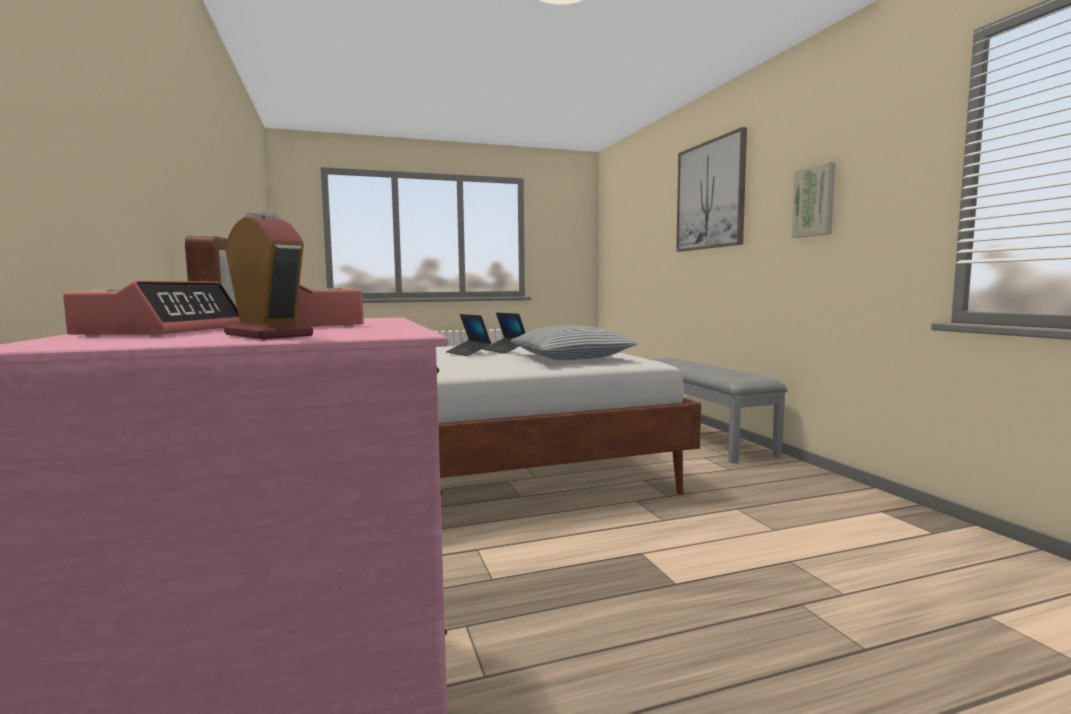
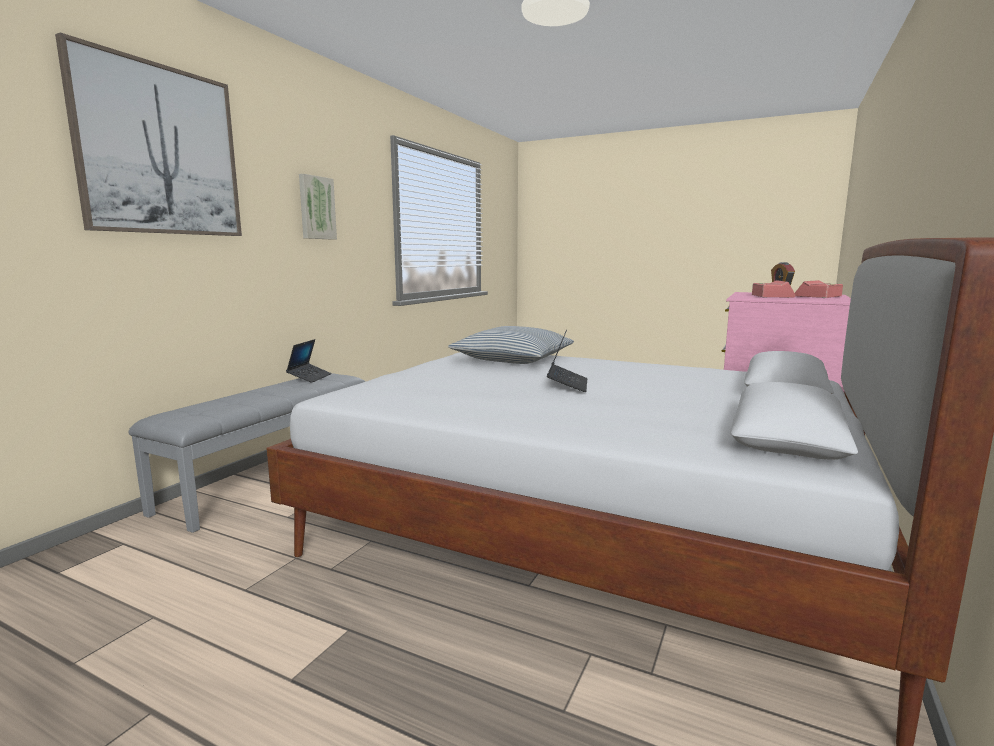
camera: 135 degrees left, 5 degrees up
laptop [483,312,525,353] -> laptop moved to [286,339,332,383]

